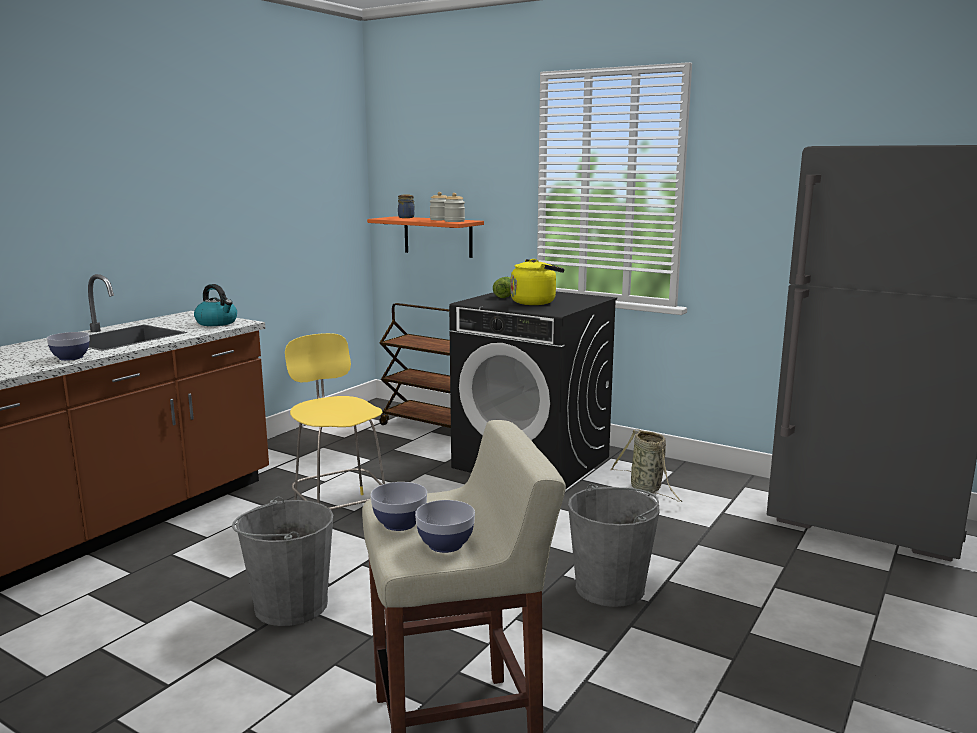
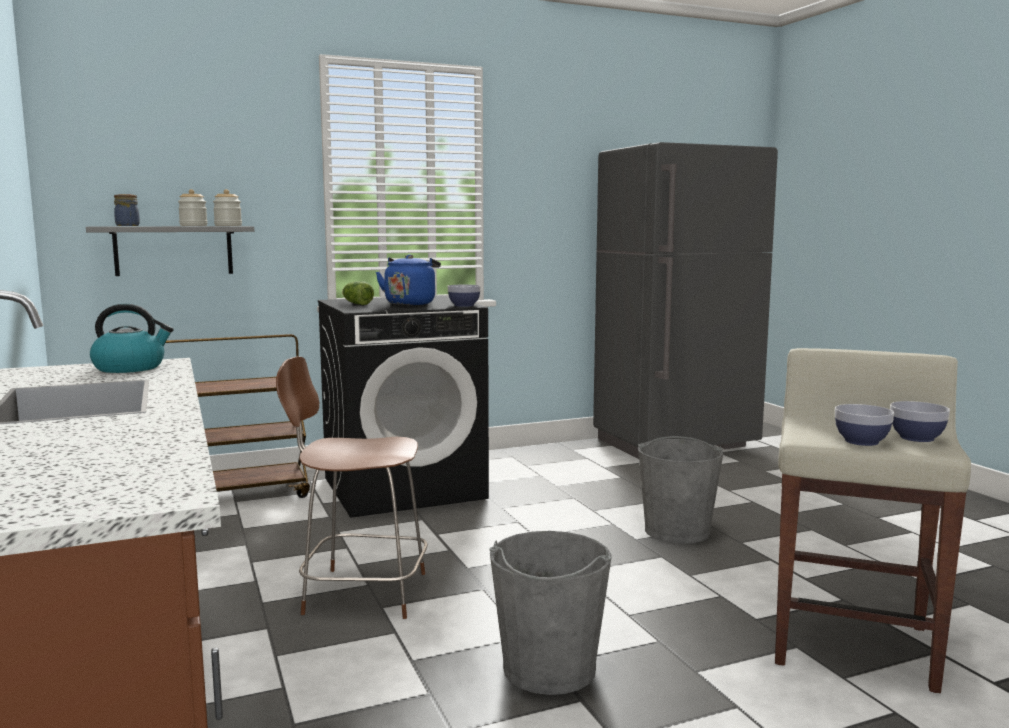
camera: 55 degrees left, 5 degrees down
bowl [47,332,90,361] -> bowl moved to [447,285,481,307]
yellow stool [285,333,385,510] -> brown stool [276,356,428,619]
orange shelf [367,216,484,258] -> grey shelf [86,226,254,276]
yellow kettle [511,259,564,305] -> blue kettle [376,255,441,305]
basket [610,429,683,502] -> none

